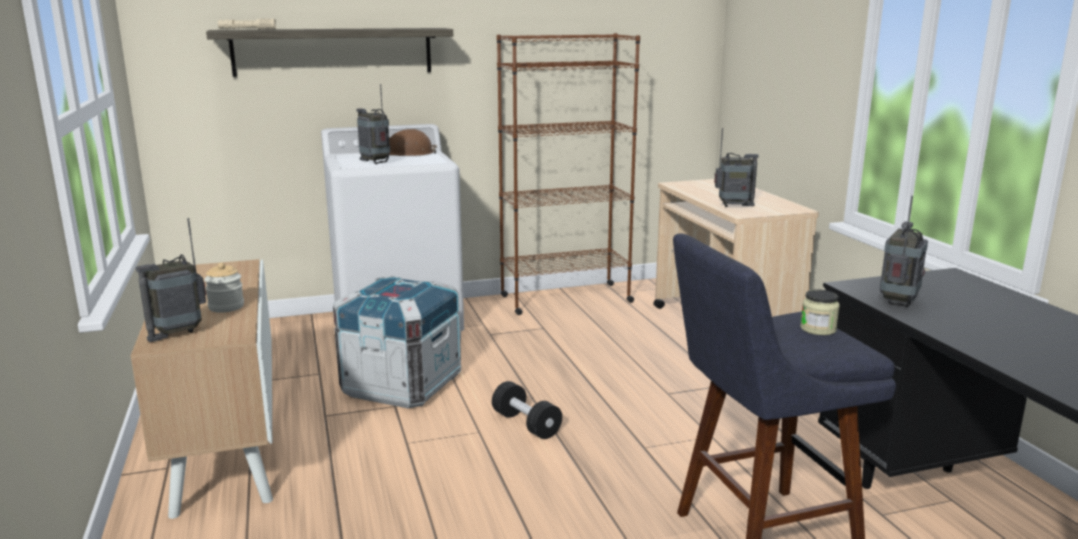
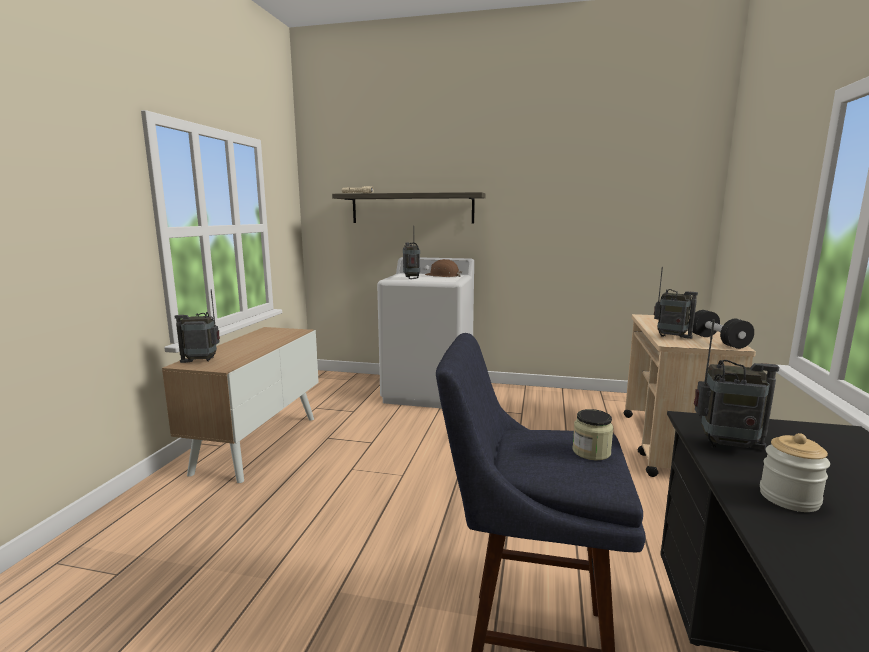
camera: 30 degrees right, 5 degrees down
jar [204,263,244,313] -> jar moved to [760,433,830,512]
crate [333,276,461,409] -> none
black dumbbell [492,381,562,439] -> black dumbbell moved to [693,310,754,349]
brown bookcase [497,33,640,315] -> none
radio [880,196,928,307] -> radio turned 45 degrees clockwise [694,319,779,449]

